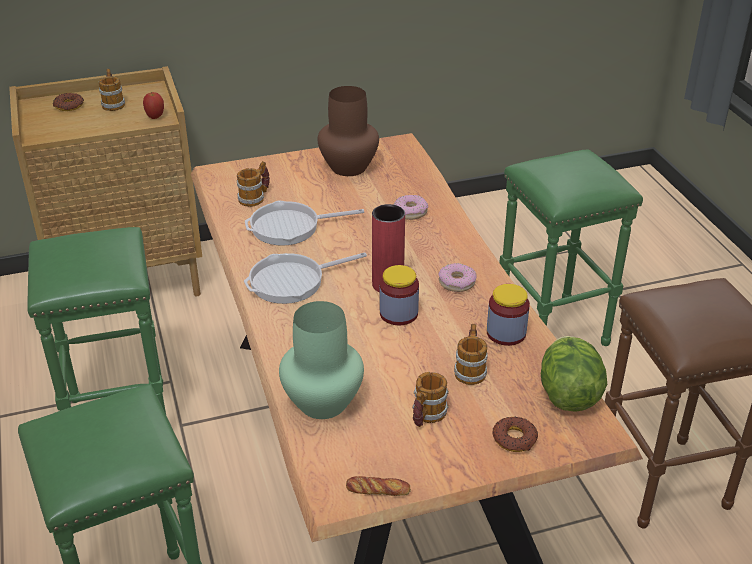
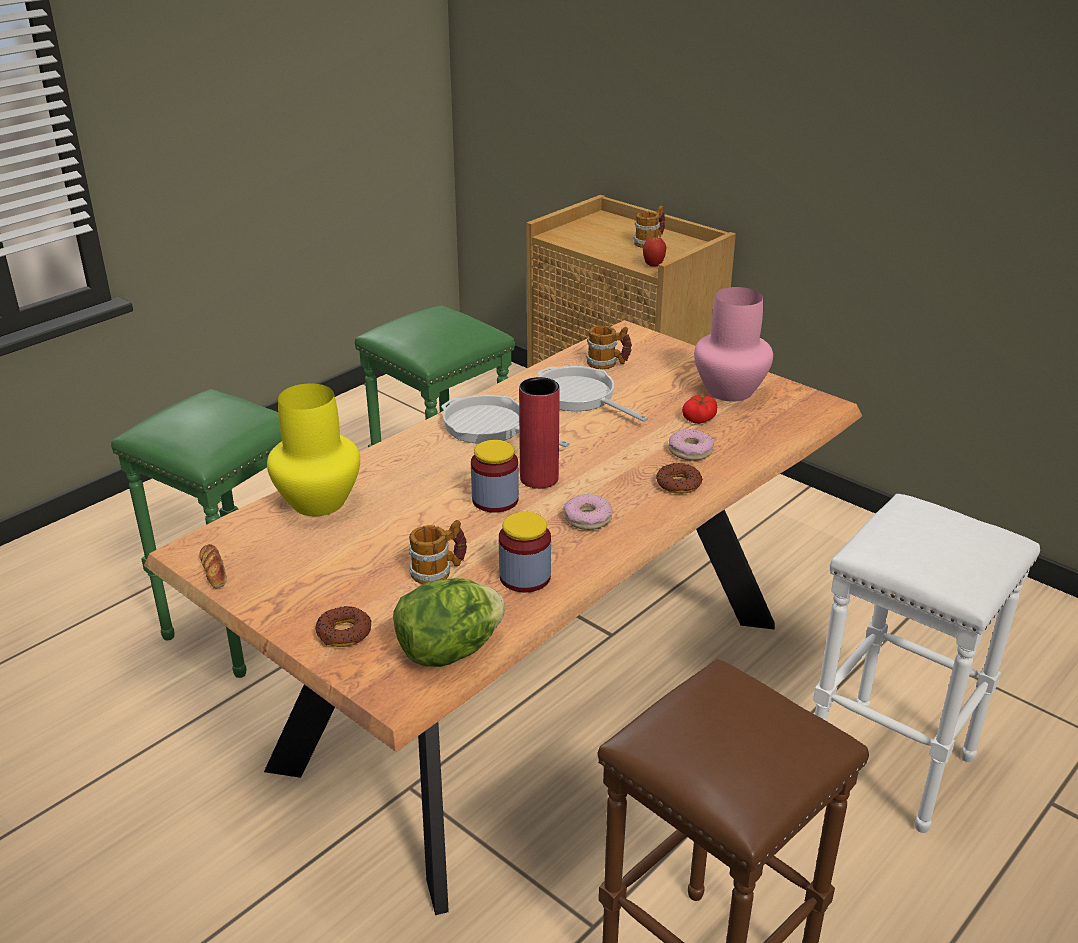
camera: 60 degrees right, 5 degrees down
donut [53,93,84,111] -> donut moved to [656,463,702,494]
green vase [279,301,364,419] -> yellow vase [267,383,360,516]
brown vase [317,86,379,176] -> pink vase [694,287,773,402]
mug [412,372,449,427] -> none
green stool [499,150,643,346] -> white stool [813,494,1040,833]
none -> tomato [682,395,717,424]

